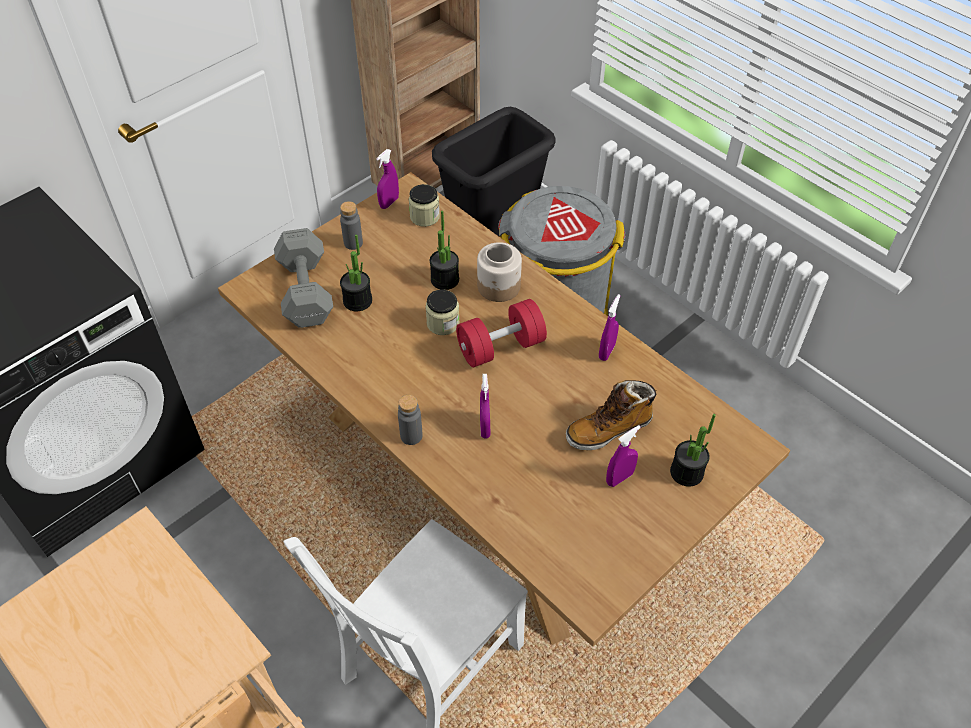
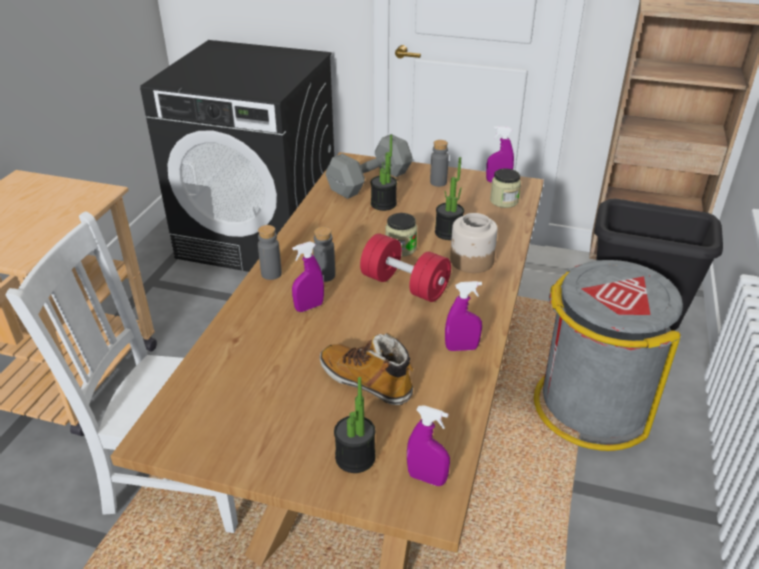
camera: 60 degrees right, 15 degrees down
purple spray bottle [606,425,641,487] -> purple spray bottle moved to [407,405,450,486]
none -> grey bottle [313,227,335,282]

